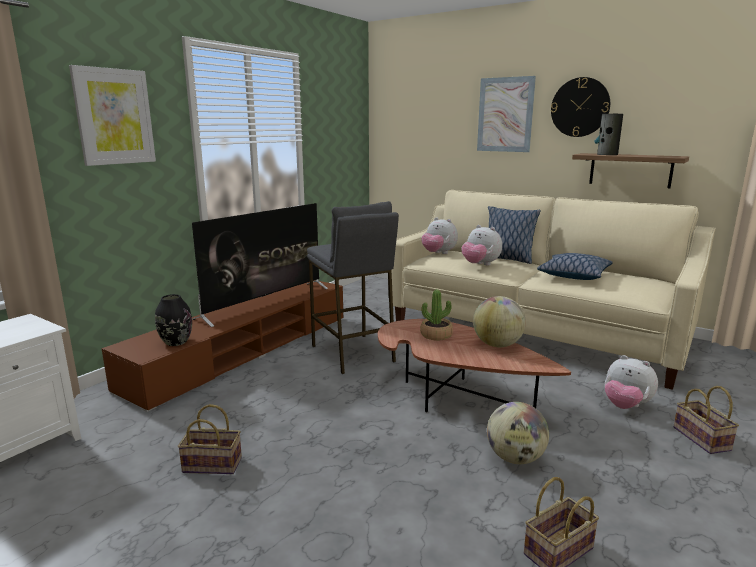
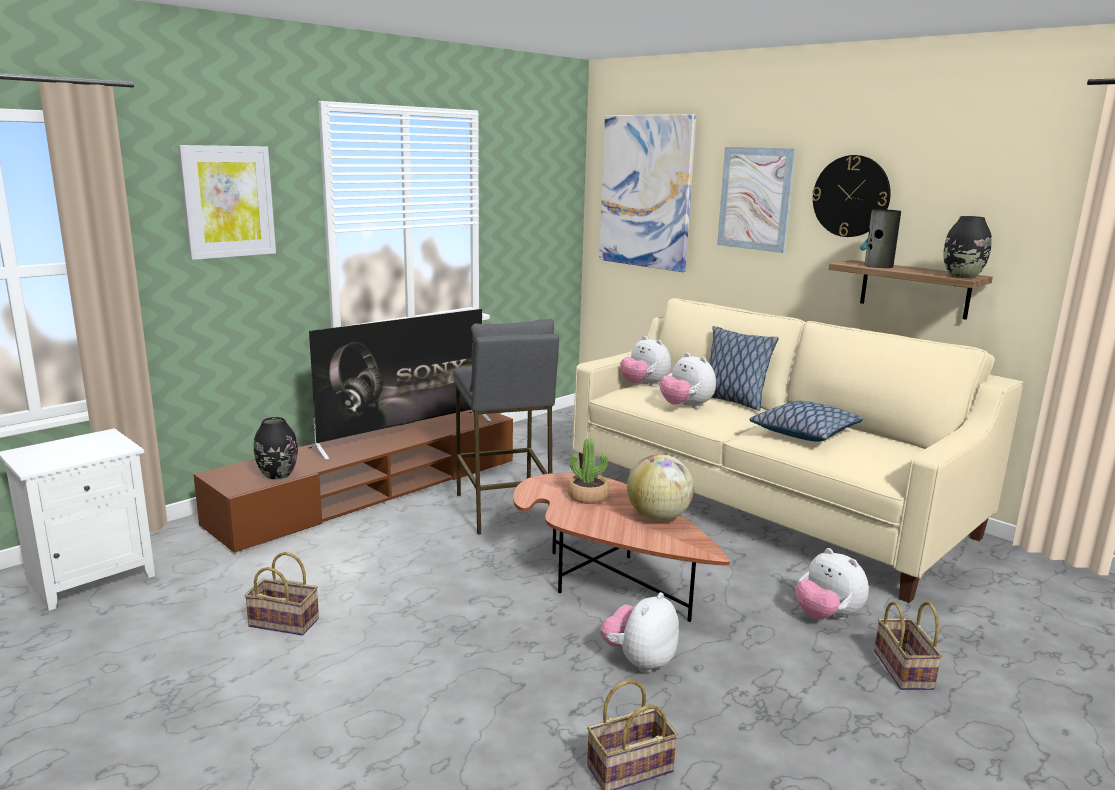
camera: 10 degrees right, 0 degrees up
globe [487,402,549,464] -> plush toy [601,592,679,673]
none -> picture [599,115,696,272]
none -> black vase [944,216,992,279]

